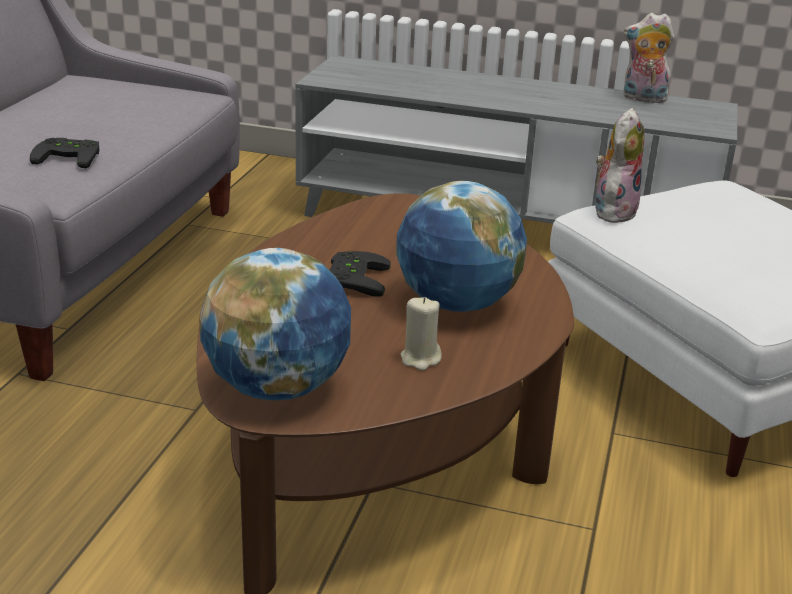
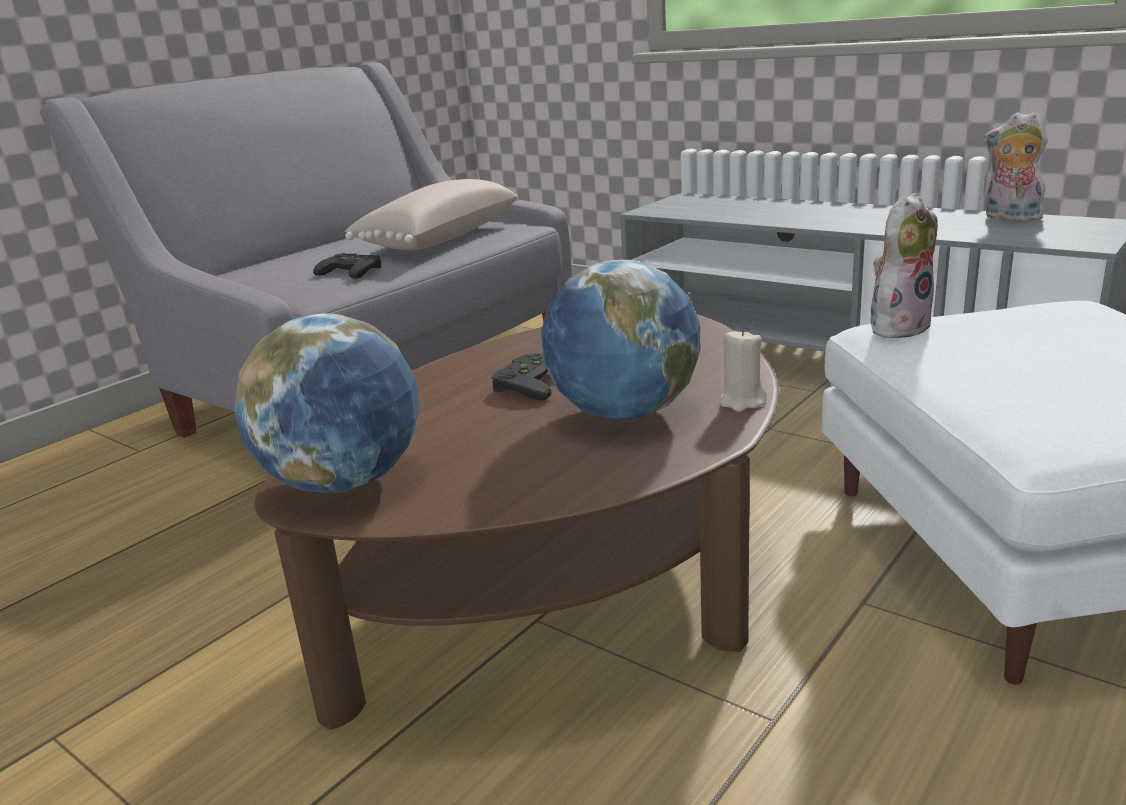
camera: 25 degrees right, 5 degrees down
beige candle [401,297,442,371] -> beige candle moved to [720,329,767,412]
none -> beige pillow [345,179,518,250]

